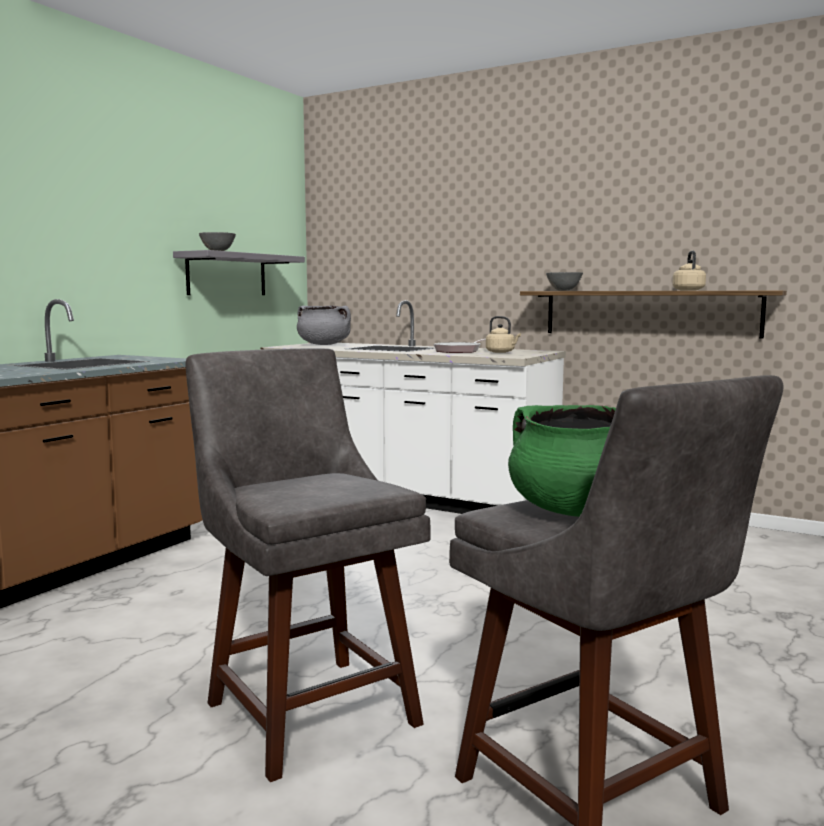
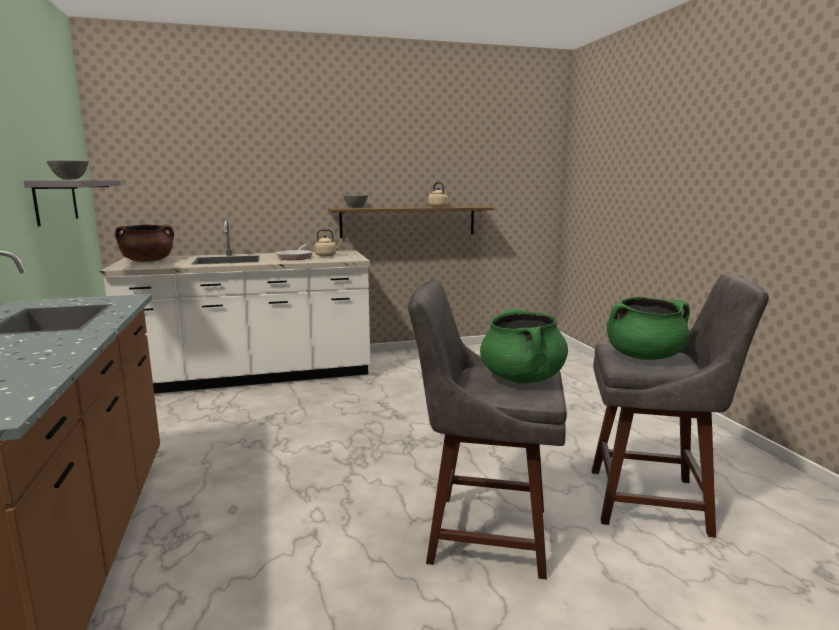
camera: 45 degrees left, 5 degrees up
grey cooking pot [297,306,351,345] -> brown cooking pot [115,225,174,262]
none -> green cooking pot [480,309,568,384]

